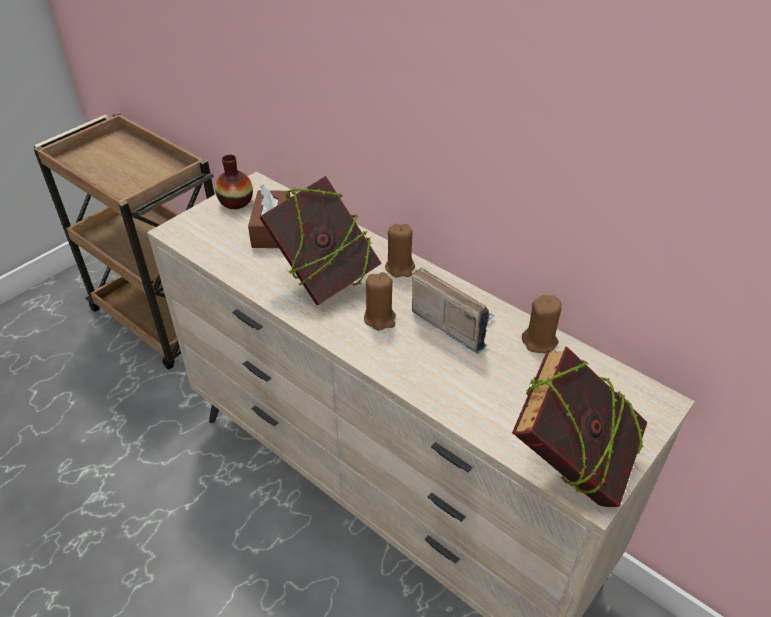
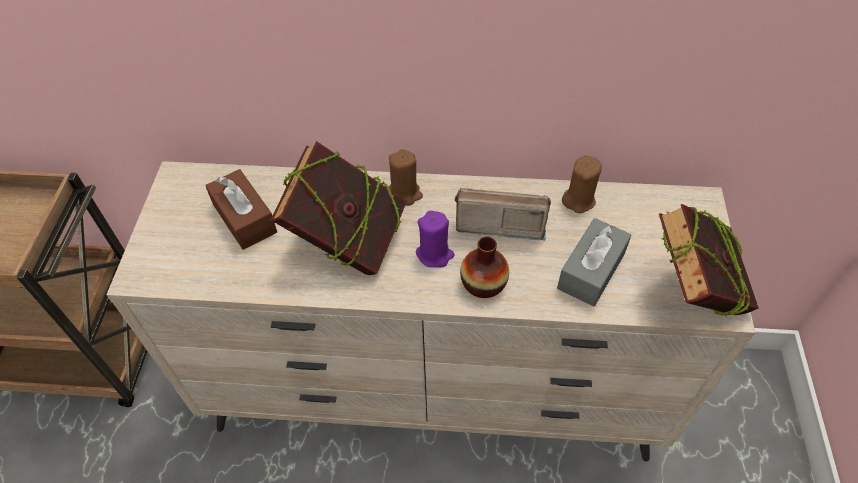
camera: 35 degrees left, 10 degrees up
vase [215,155,253,209] -> vase moved to [460,237,509,298]
brown candle [364,272,396,330] -> purple candle [416,211,454,268]
none -> grey tissue box [557,218,632,307]

